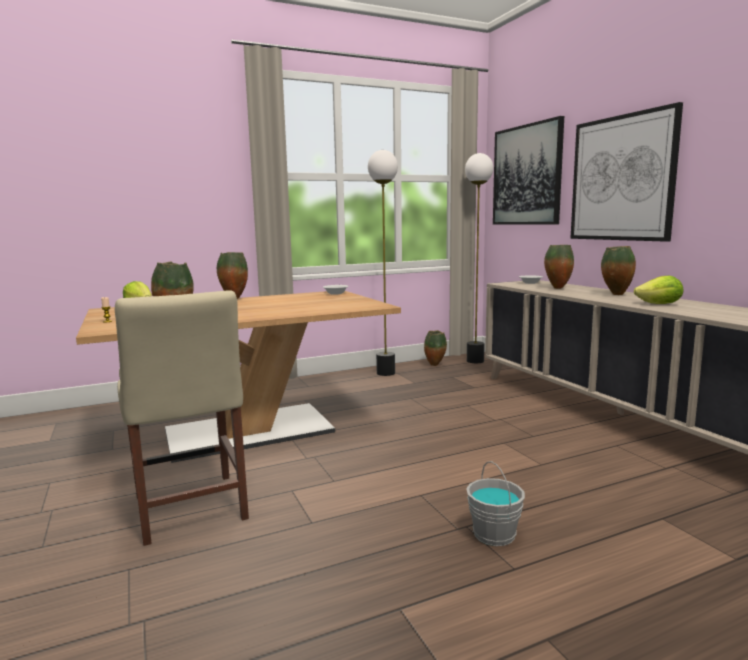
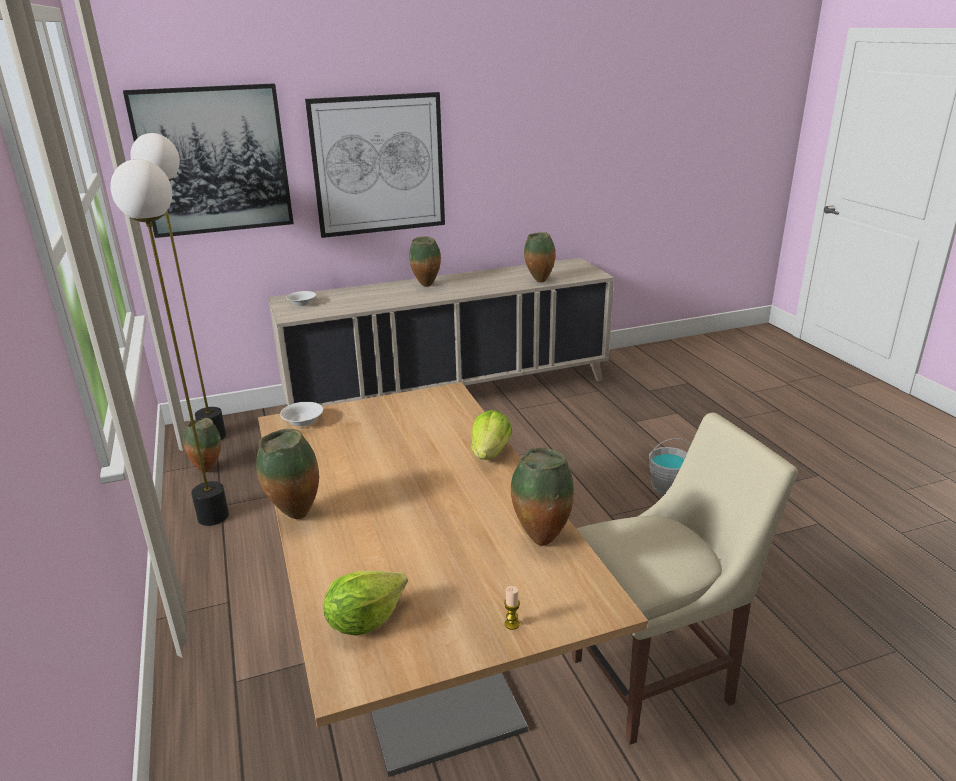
camera: 85 degrees left, 15 degrees up
vase [544,245,574,289] -> vase moved to [524,232,555,282]
lettuce [634,276,683,304] -> lettuce moved to [471,410,512,460]

